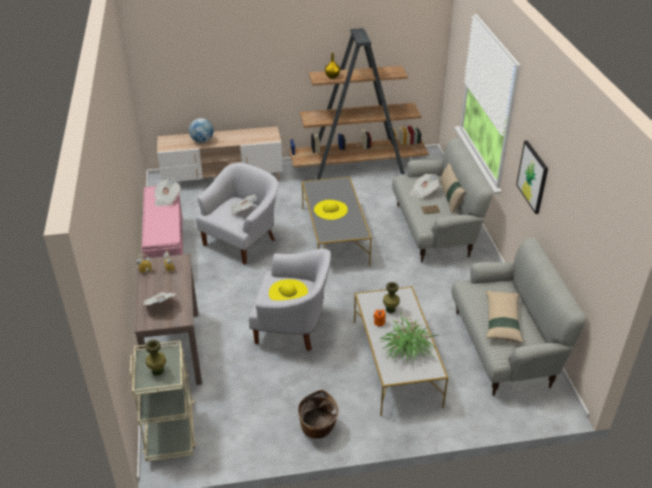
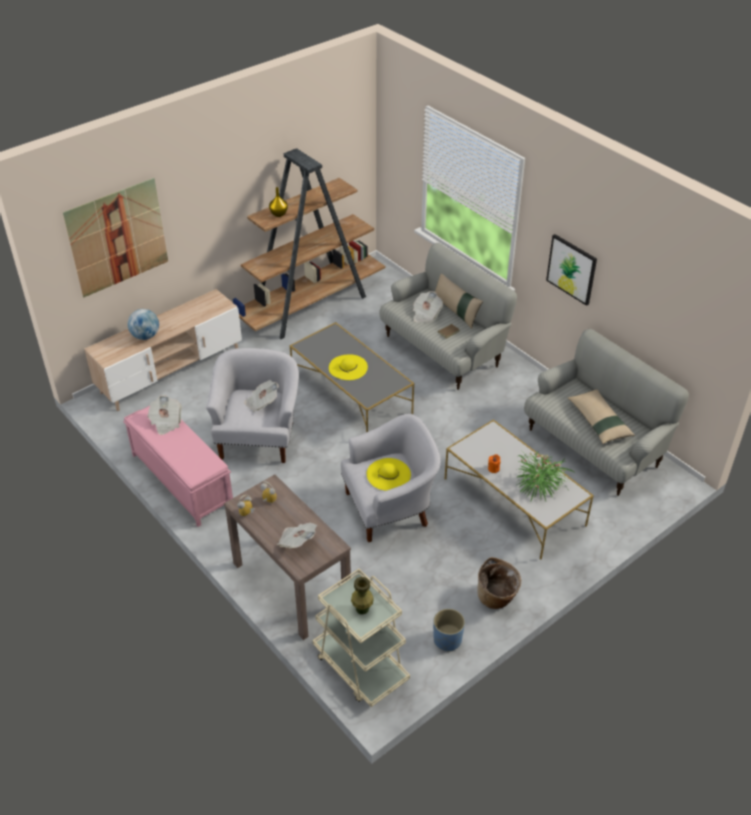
camera: 30 degrees left, 5 degrees up
green vase [383,282,400,313] -> none
none -> picture [63,178,168,297]
none -> blue planter [433,609,465,652]

